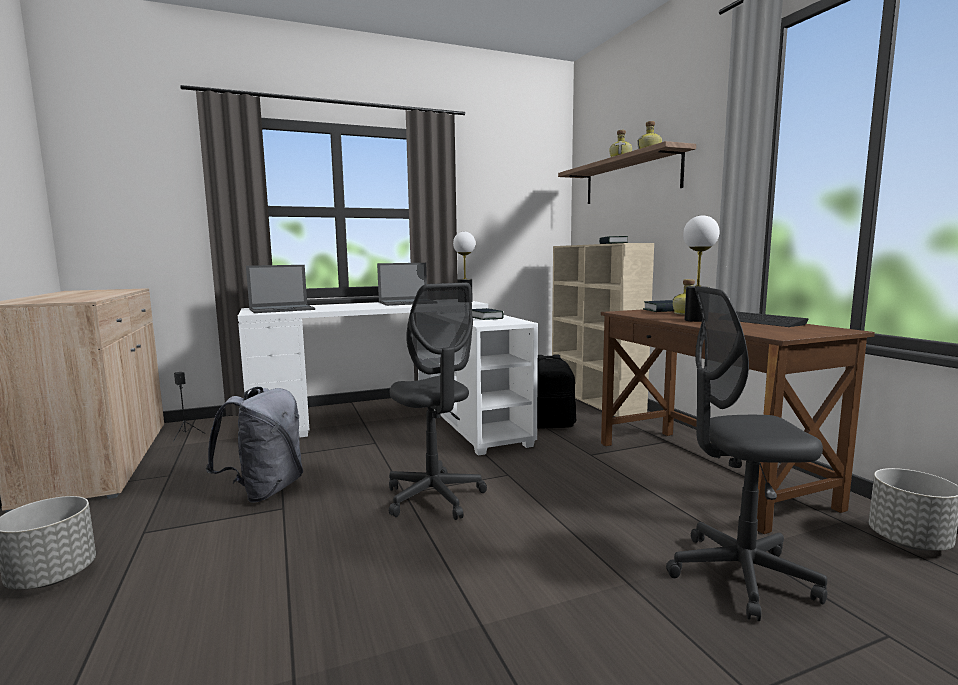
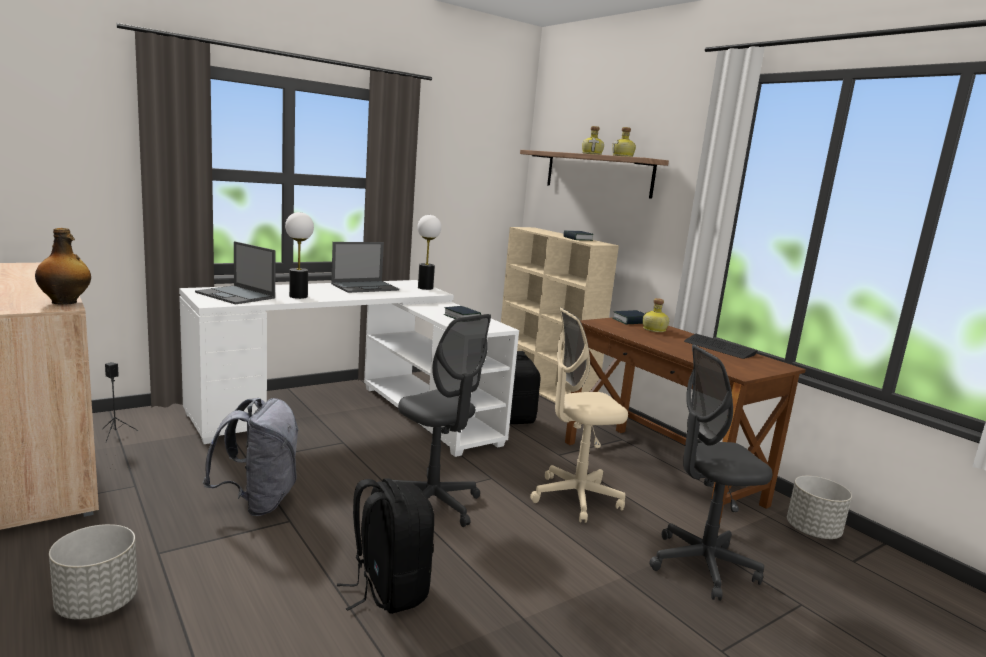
camera: 15 degrees left, 5 degrees up
laptop [246,265,315,313] -> laptop turned 75 degrees clockwise [195,241,276,304]
table lamp [683,215,719,322] -> table lamp moved to [285,212,314,299]
none -> bottle [35,228,91,305]
none -> black backpack [337,479,434,614]
none -> beige office chair [530,308,628,523]

